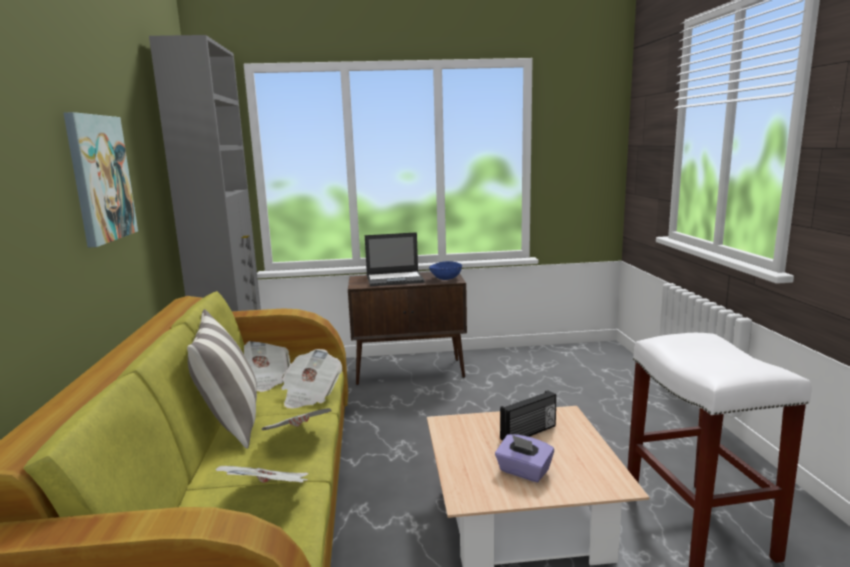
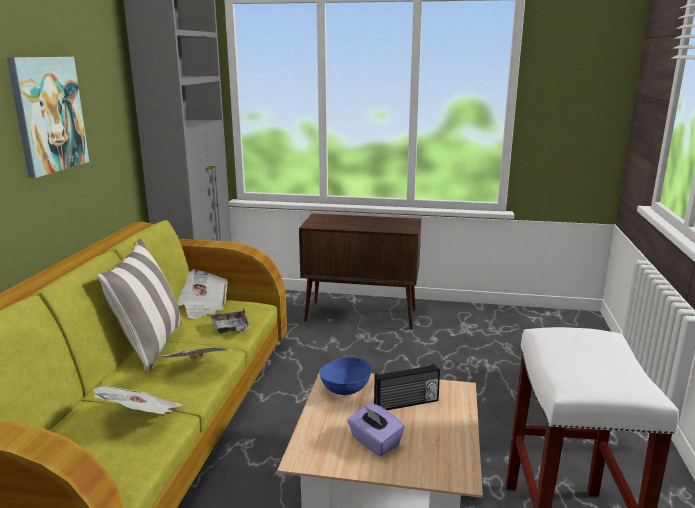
camera: 15 degrees right, 5 degrees up
newspaper [281,349,342,408] -> grey tray [210,308,250,334]
laptop [365,232,425,286] -> none
blue bowl [429,261,462,280] -> blue bowl moved to [319,357,372,395]

